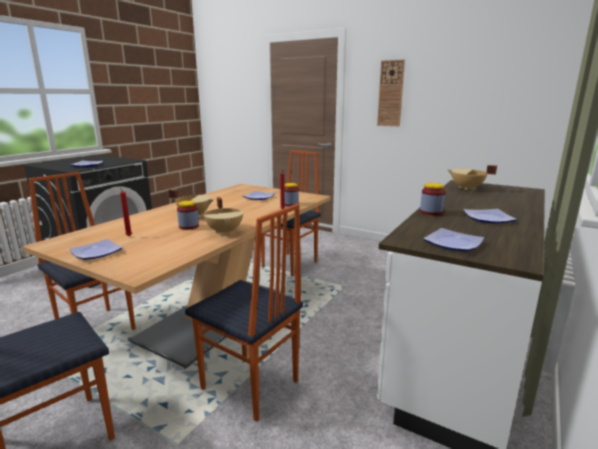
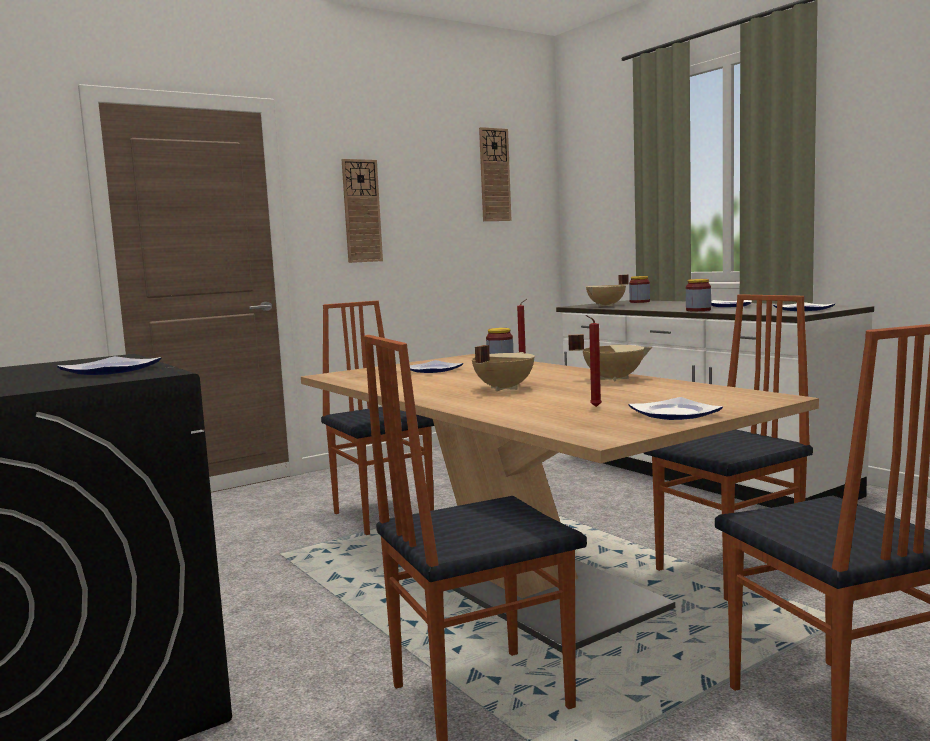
camera: 65 degrees left, 10 degrees down
jar [177,201,199,230] -> jar moved to [629,276,650,303]
none -> wall clock [479,127,512,221]

